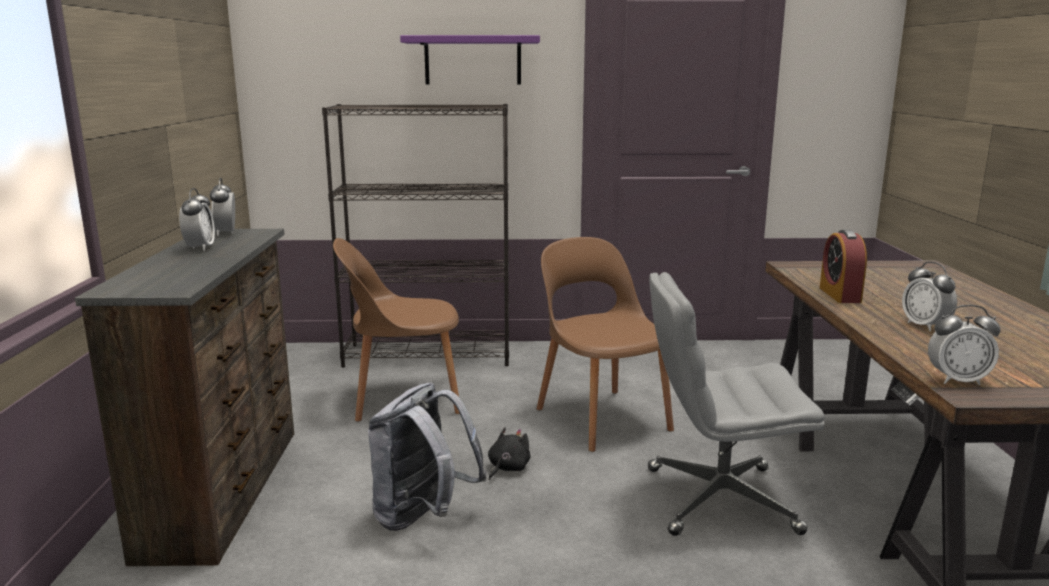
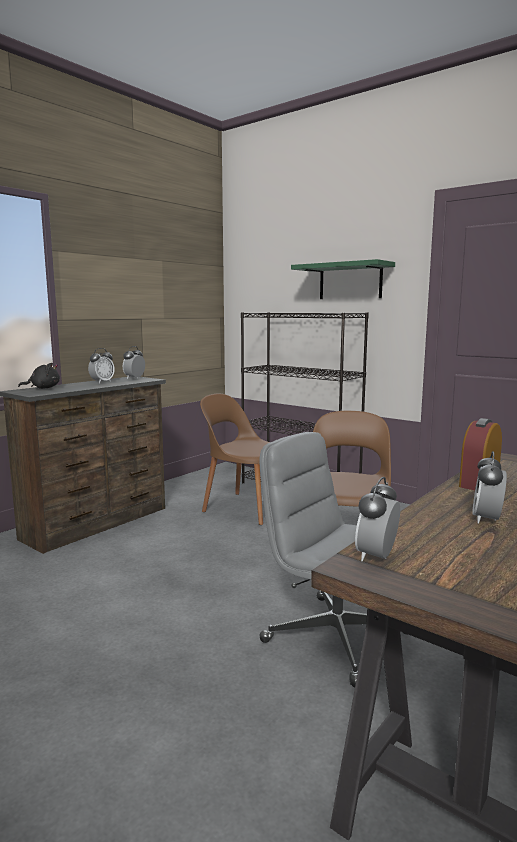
camera: 40 degrees right, 5 degrees down
grey backpack [368,382,487,531] -> none
purple shelf [400,35,540,84] -> green shelf [291,259,395,299]
black plush toy [488,427,531,480] -> black plush toy moved to [18,363,60,389]
alarm clock [928,305,1001,385] -> alarm clock turned 75 degrees clockwise [355,477,400,561]

